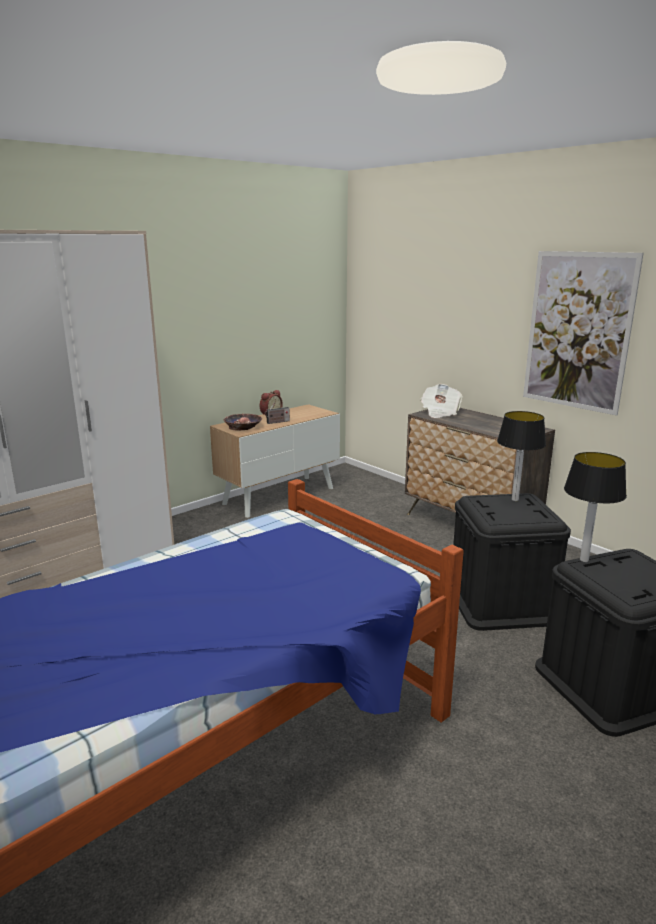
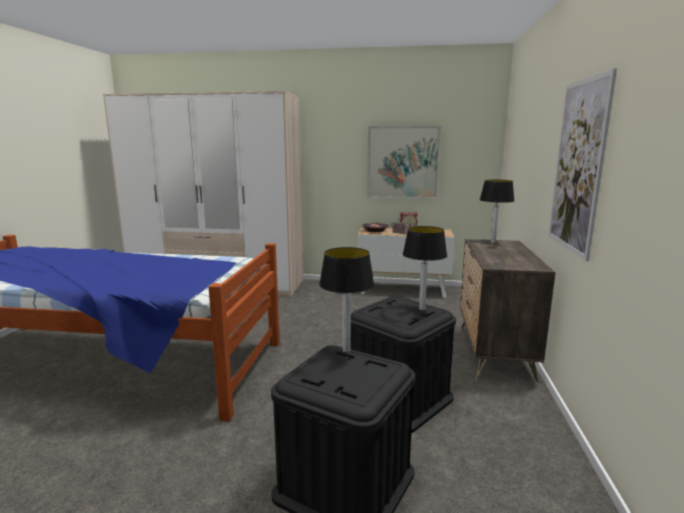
camera: 50 degrees right, 5 degrees down
newspaper [420,384,463,418] -> table lamp [480,180,514,243]
none -> picture [367,126,441,199]

